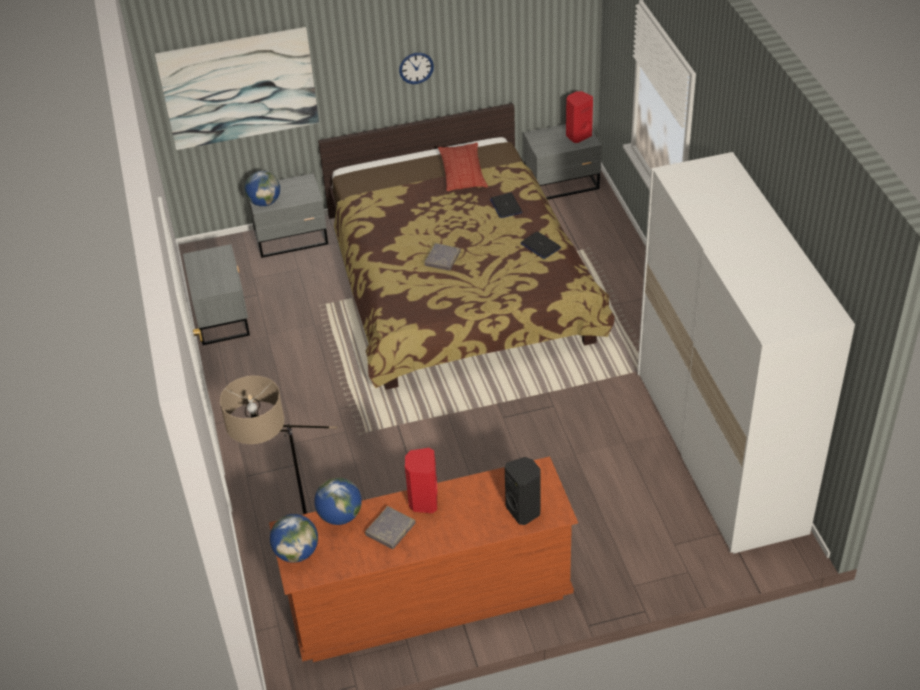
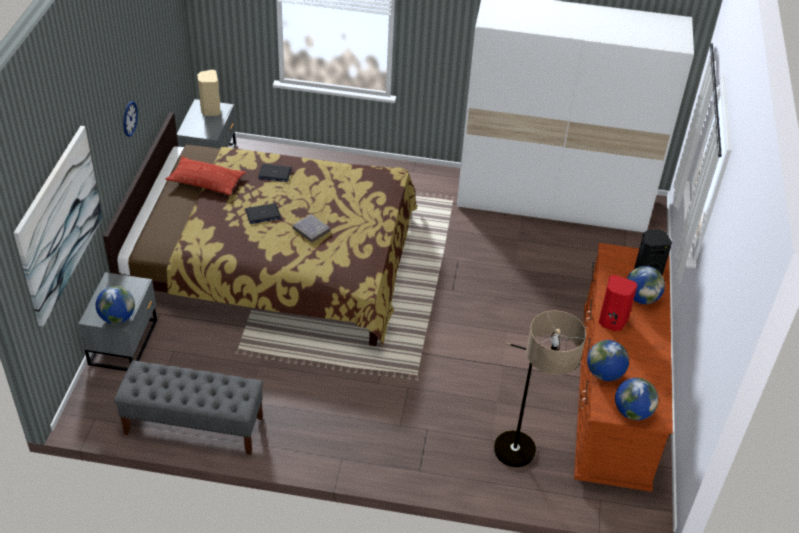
camera: 70 degrees left, 0 degrees up
grey nightstand [183,244,250,345] -> grey bench [114,360,263,455]
grey book [365,506,415,549] -> none
laptop [521,232,561,259] -> laptop moved to [245,203,281,224]
red speaker [566,91,593,143] -> beige speaker [197,70,221,116]
none -> globe [627,266,665,304]

